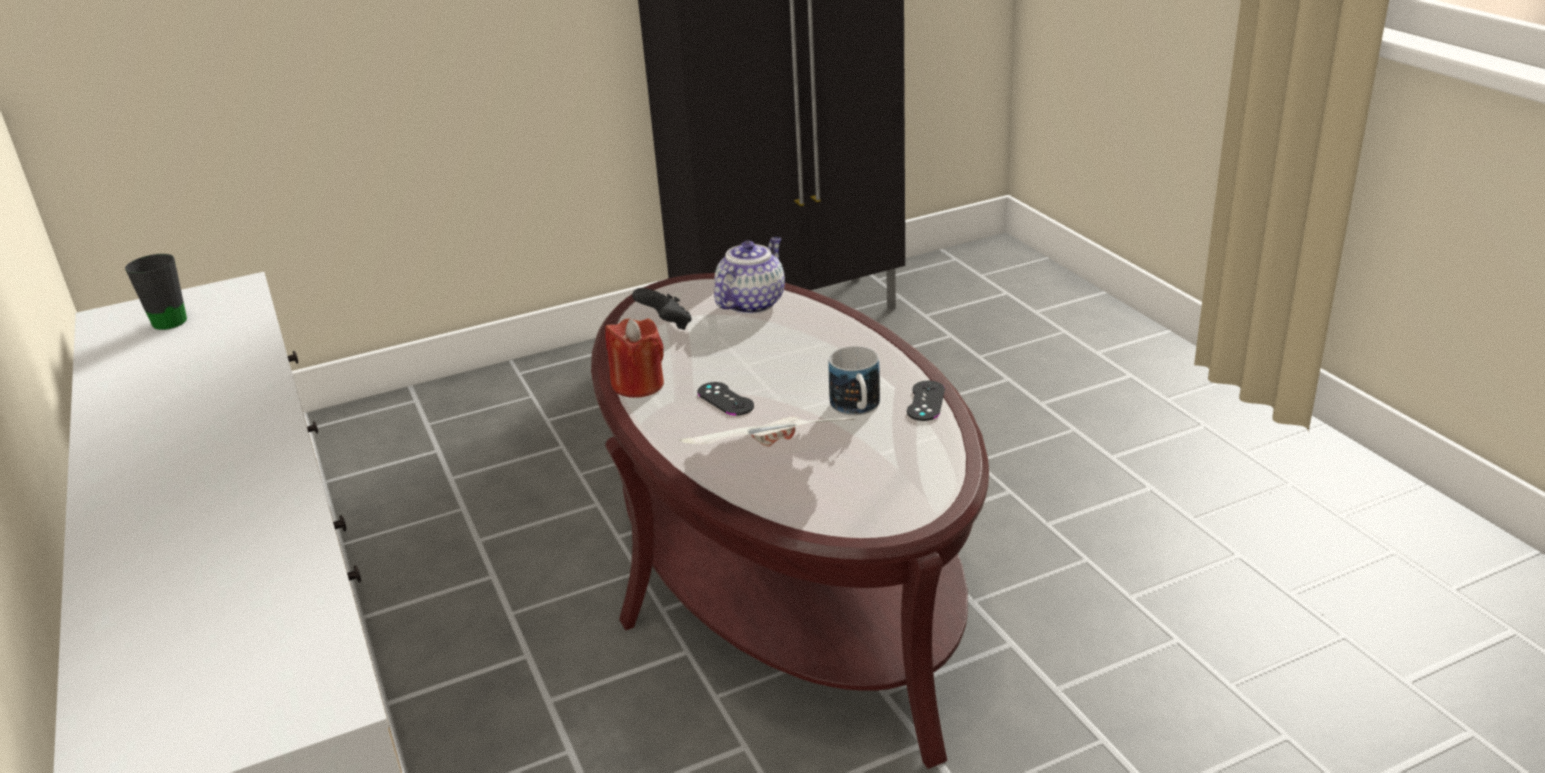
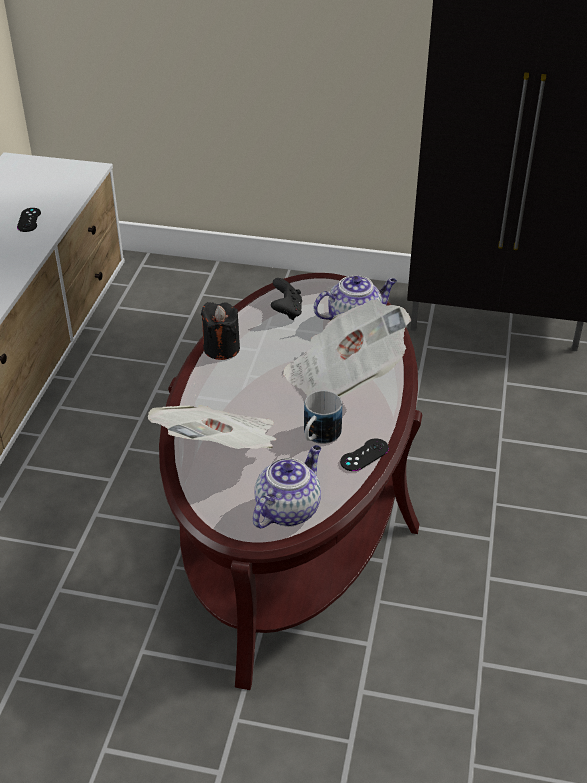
camera: 35 degrees right, 10 degrees up
black mug [125,254,187,330] -> none
red candle [605,318,664,398] -> black candle [201,302,240,360]
black game controller [697,382,754,416] -> black game controller moved to [17,208,41,232]
none -> teapot [253,445,321,528]
none -> newspaper [283,299,411,397]

